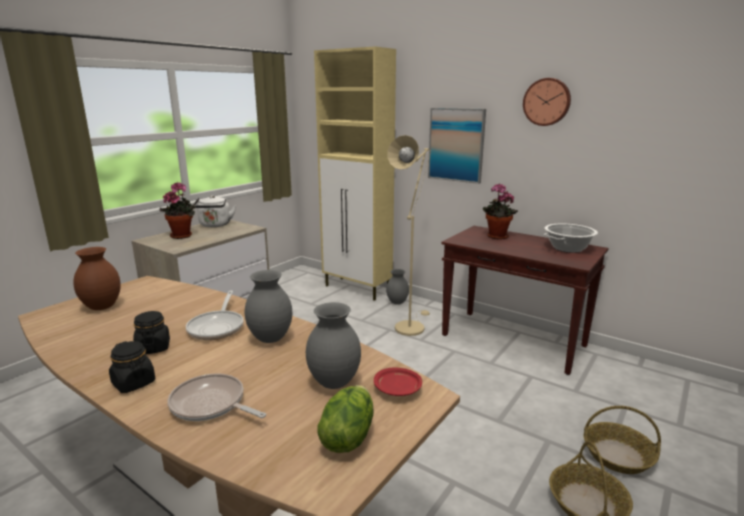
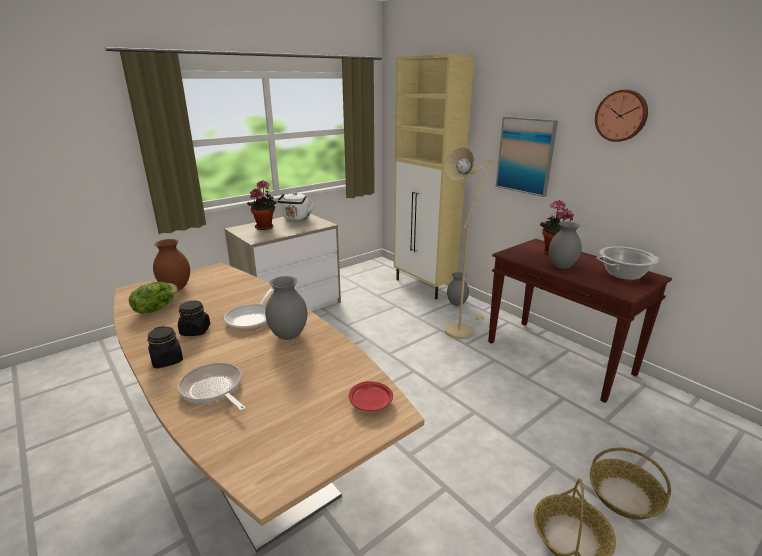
camera: 15 degrees right, 5 degrees up
grey vase [306,302,361,389] -> grey vase moved to [549,221,582,269]
lettuce [317,385,373,453] -> lettuce moved to [129,282,178,314]

